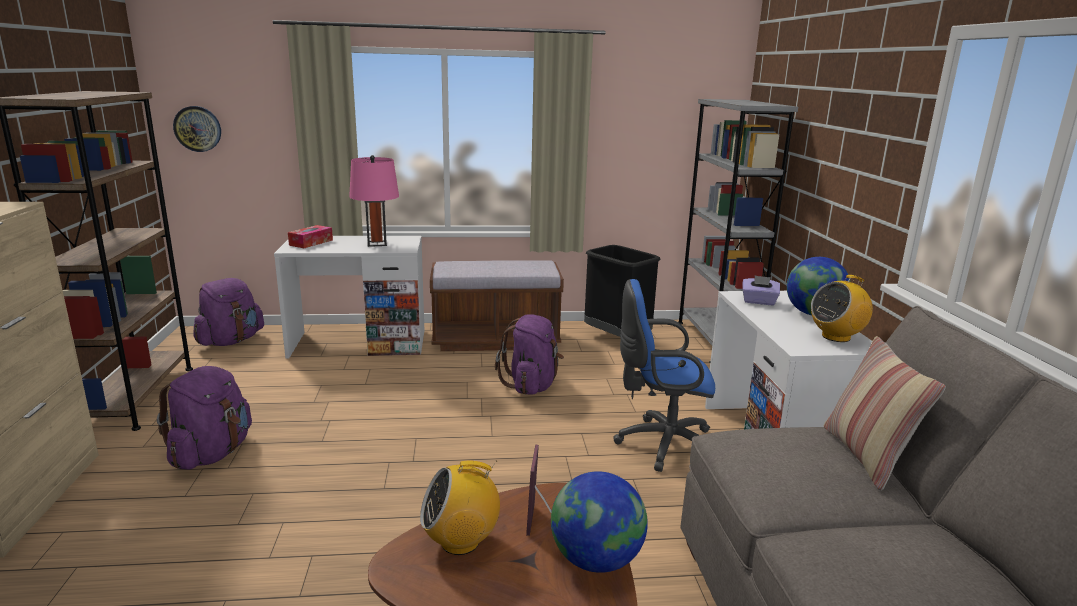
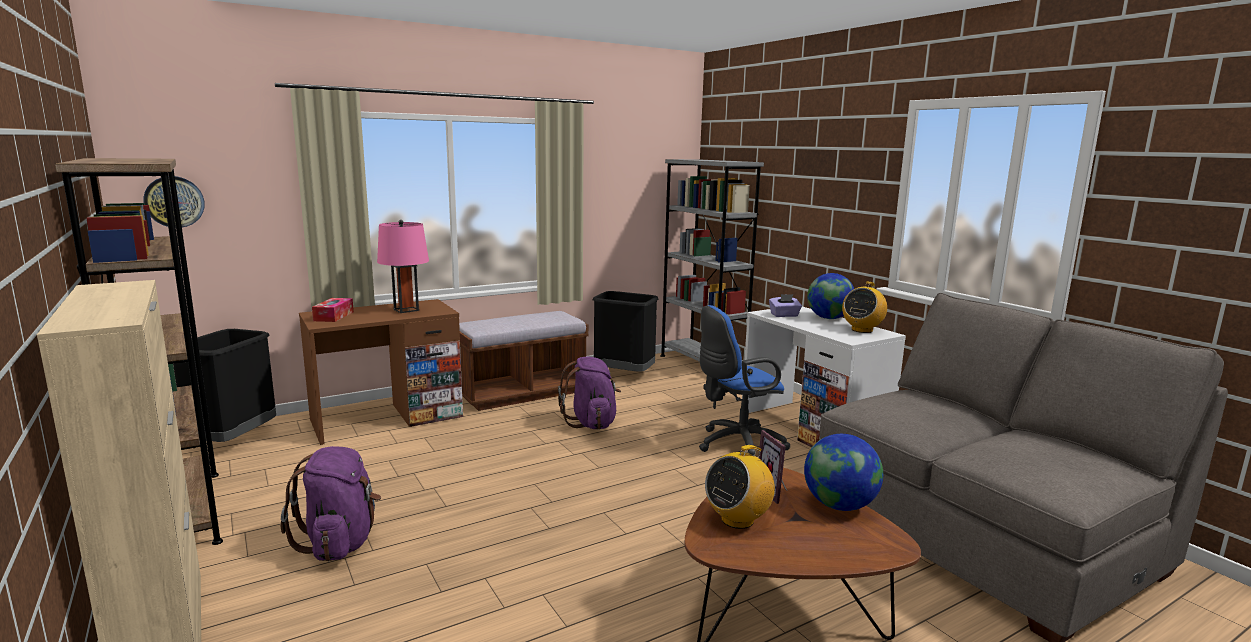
camera: 25 degrees left, 5 degrees down
purple backpack [194,278,264,346] -> black trash can [173,329,276,442]
white desk [274,236,425,358] -> brown desk [299,299,463,445]
pillow [824,336,946,491] -> none

